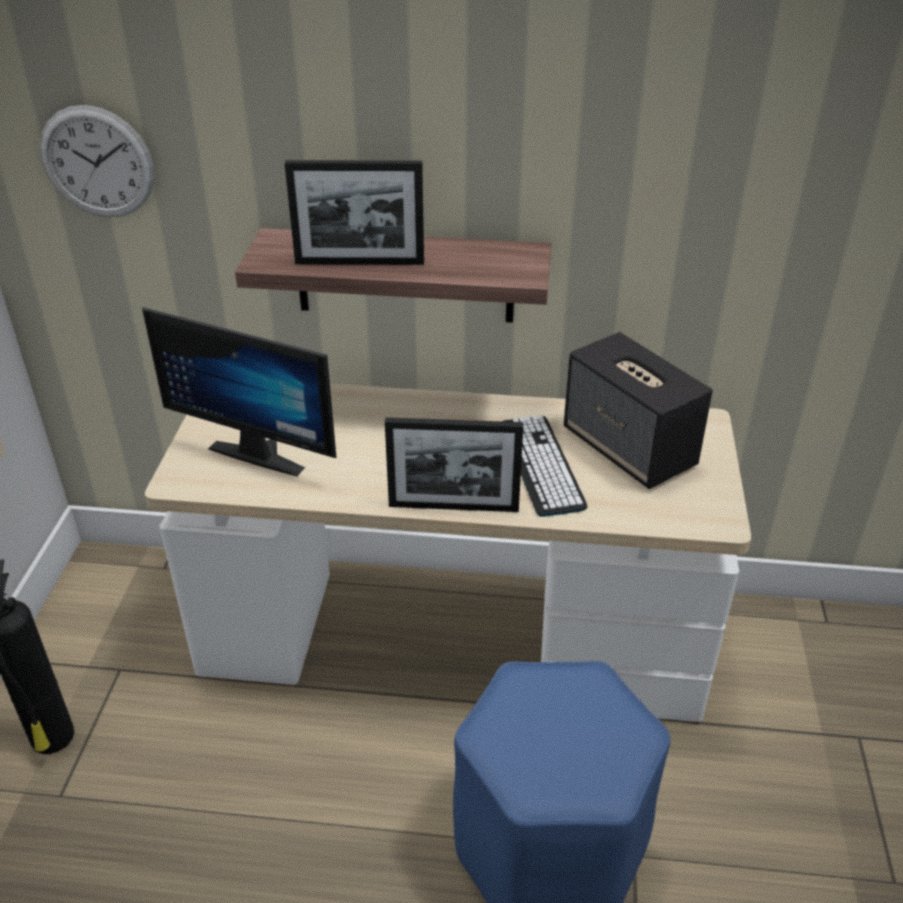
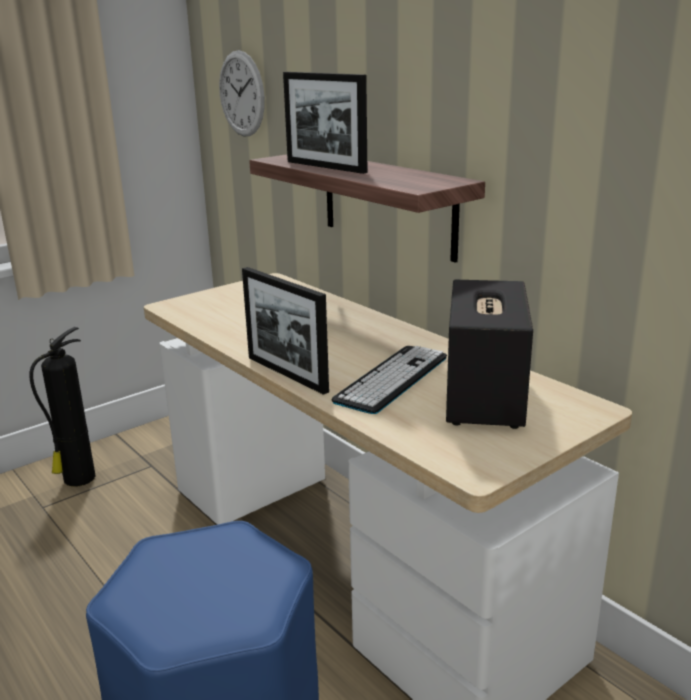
camera: 45 degrees right, 15 degrees down
monitor [142,307,337,476] -> none

